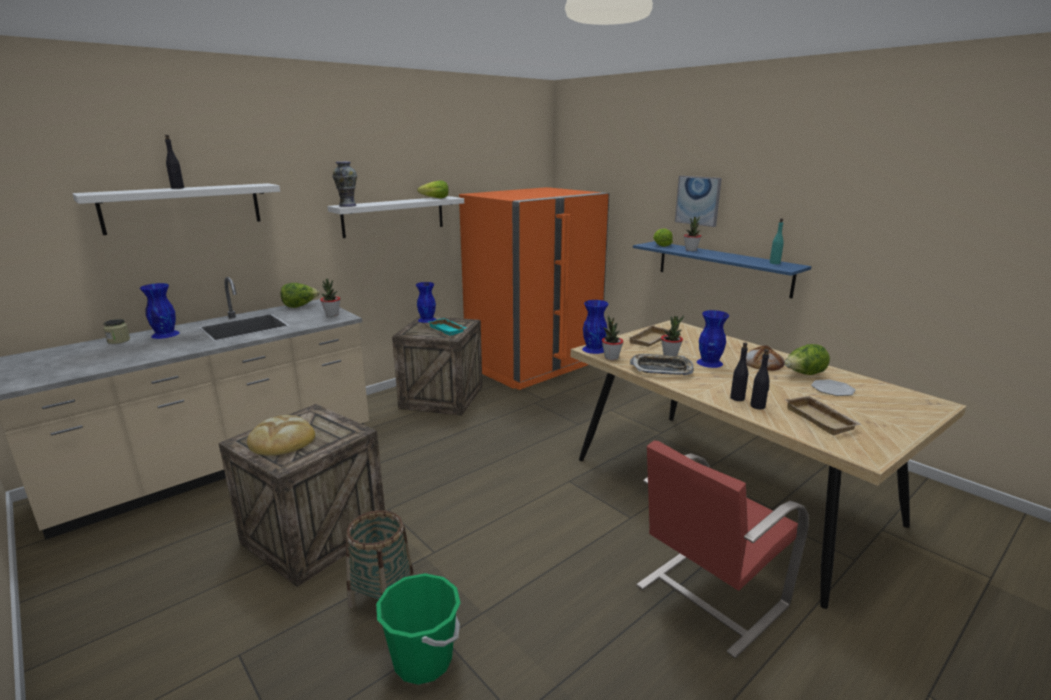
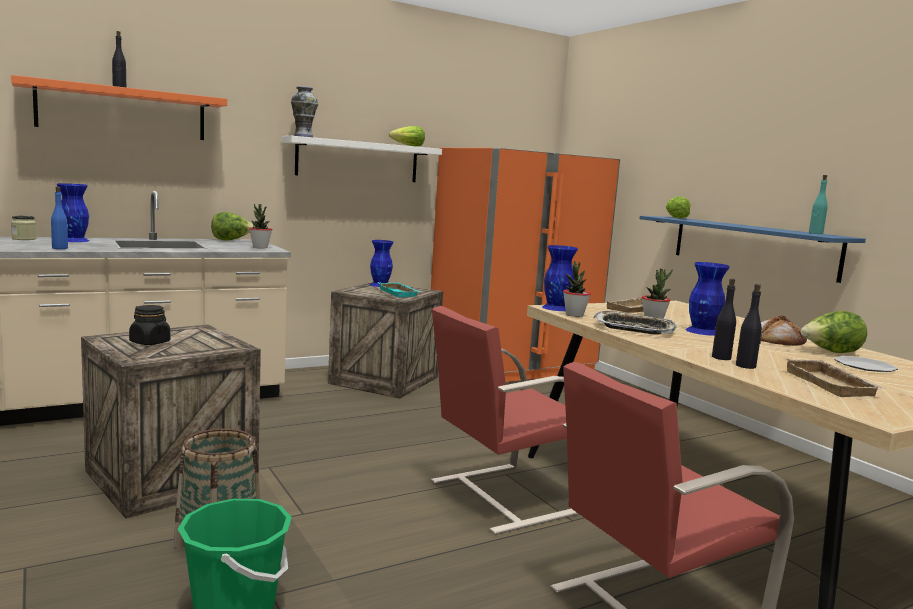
camera: 10 degrees right, 10 degrees down
white shelf [72,183,280,235] -> orange shelf [11,75,227,140]
bread [247,415,315,456] -> black jar [129,305,170,345]
picture [675,176,722,227] -> none
potted plant [684,216,701,251] -> none
none -> blue bottle [51,187,68,249]
none -> red chair [430,306,579,535]

